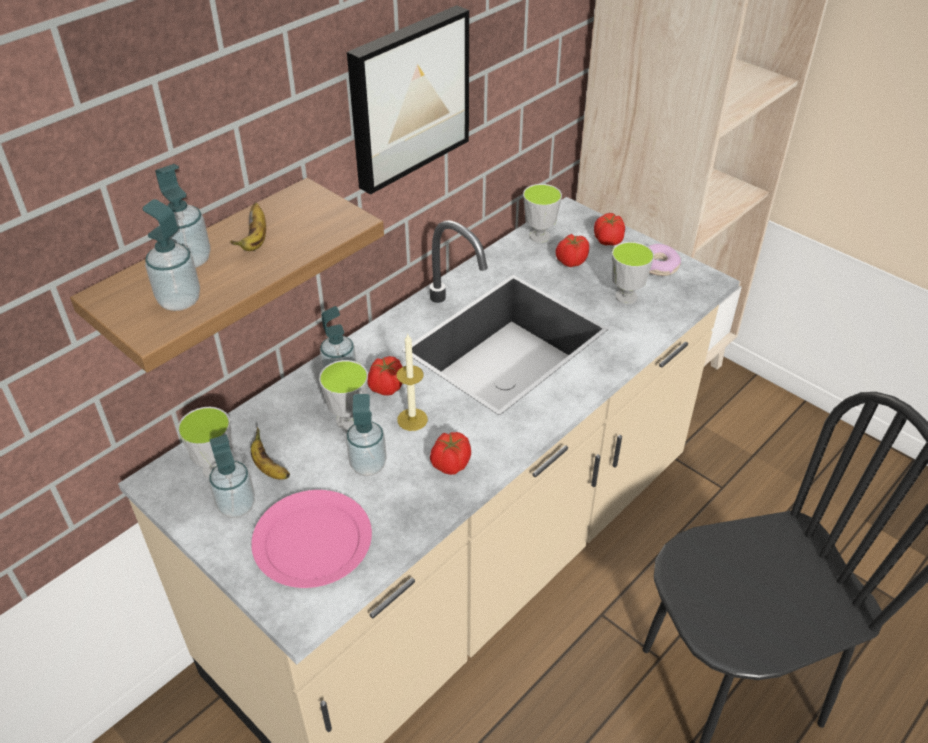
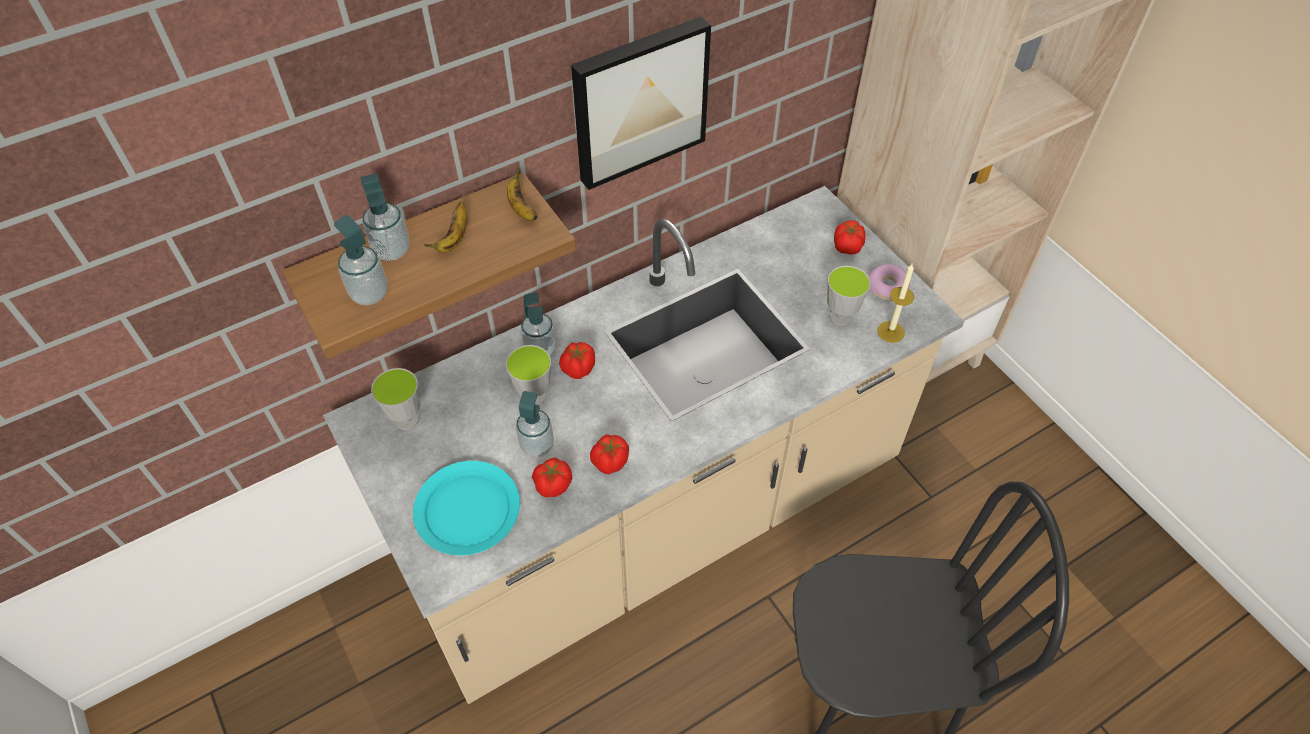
camera: 15 degrees right, 10 degrees up
soap dispenser [209,434,255,518] -> none
banana [251,427,290,480] -> banana moved to [507,166,538,221]
pink plate [251,490,372,588] -> turquoise plate [413,461,520,555]
candle [397,334,428,431] -> candle moved to [877,264,914,343]
cup [523,184,562,243] -> none
tomato [556,234,589,267] -> tomato moved to [532,458,572,497]

